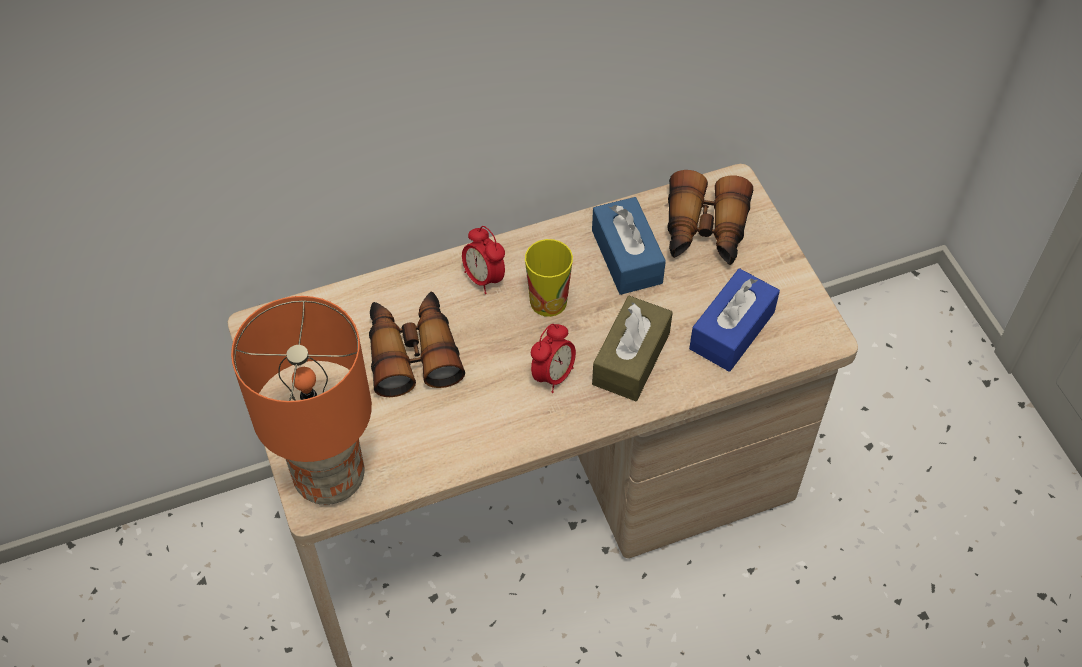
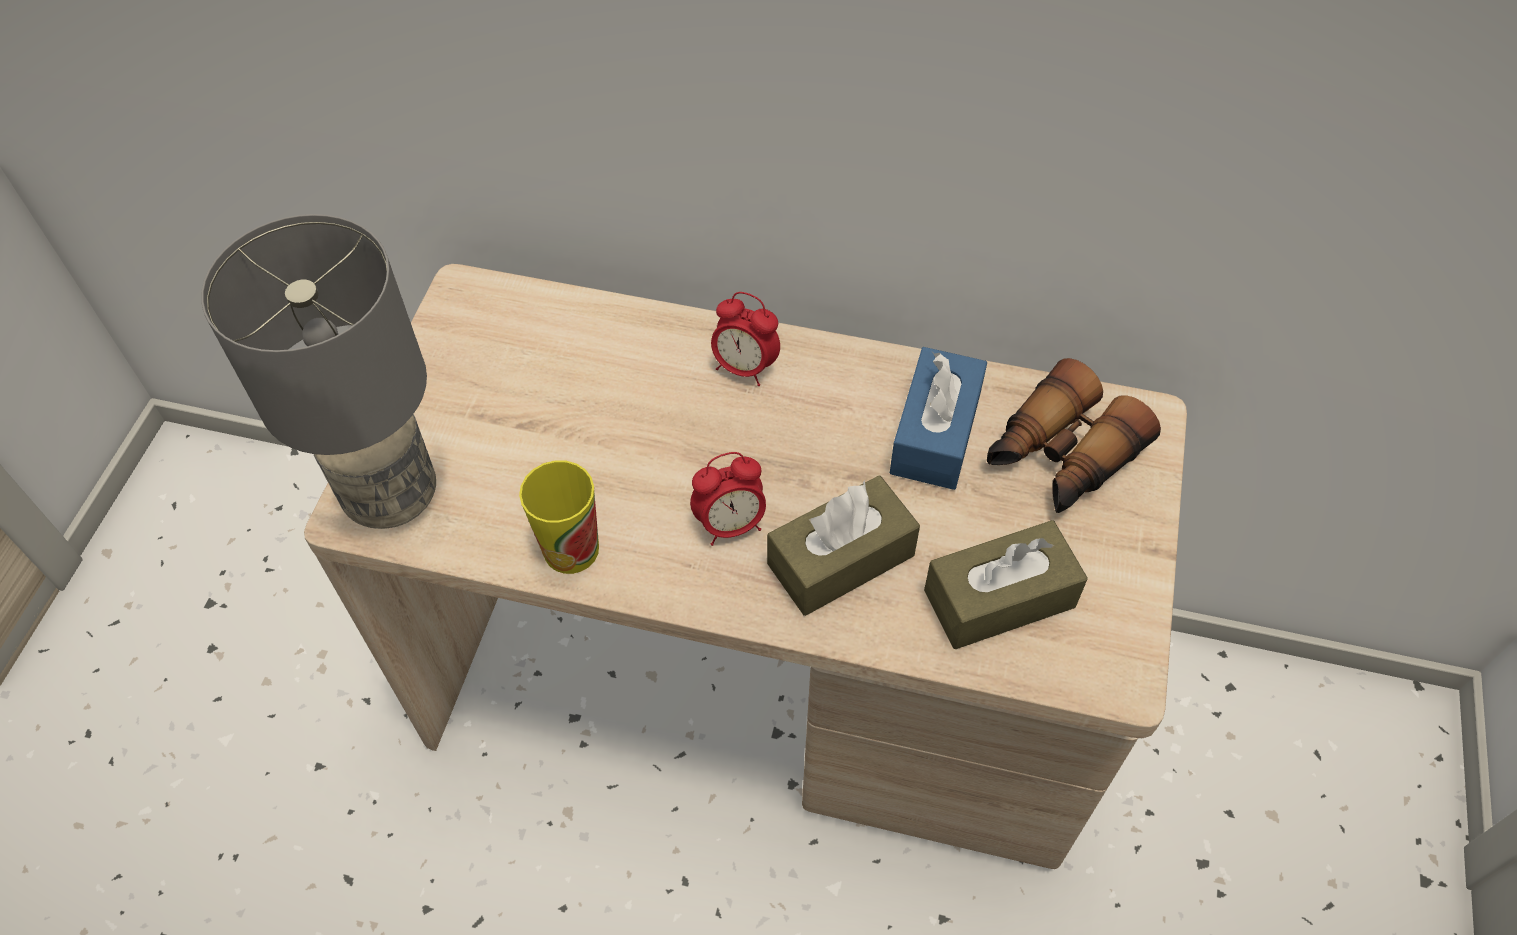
camera: 35 degrees right, 0 degrees up
orange table lamp [231,296,372,505] -> grey table lamp [201,214,436,529]
binoculars [369,292,465,397] -> none
alarm clock [462,226,505,294] -> alarm clock turned 60 degrees counterclockwise [711,292,780,386]
cup [525,239,573,317] -> cup moved to [519,460,599,574]
blue tissue box [689,269,780,372] -> brown tissue box [924,520,1088,649]

